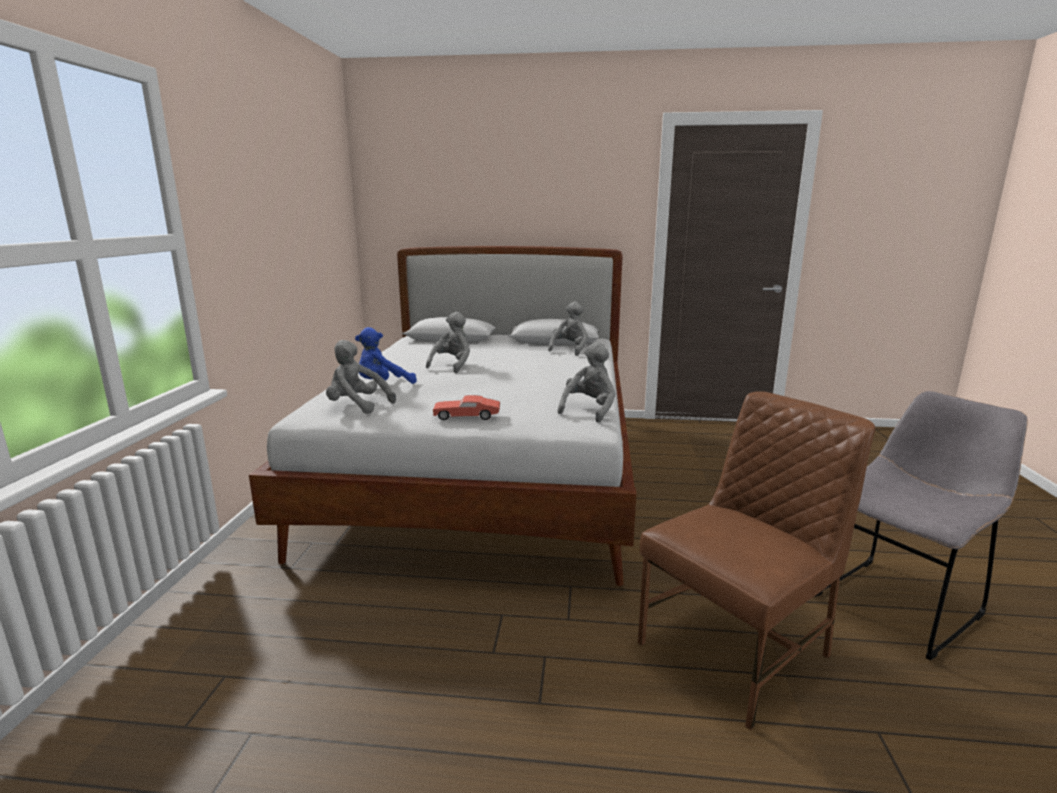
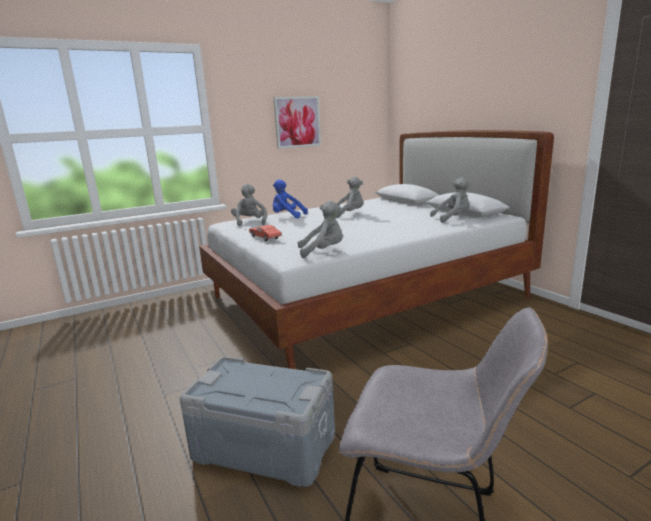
camera: 55 degrees right, 0 degrees up
brown chair [638,391,875,730] -> grey storage box [180,356,335,487]
none -> picture [274,96,321,149]

